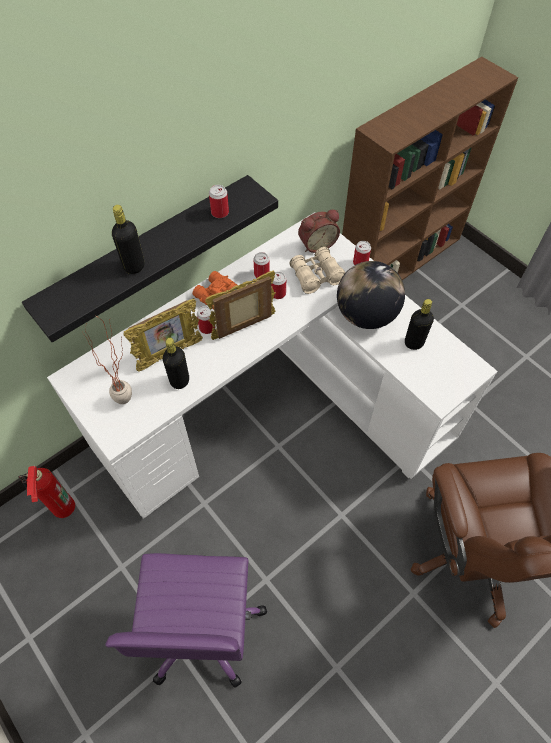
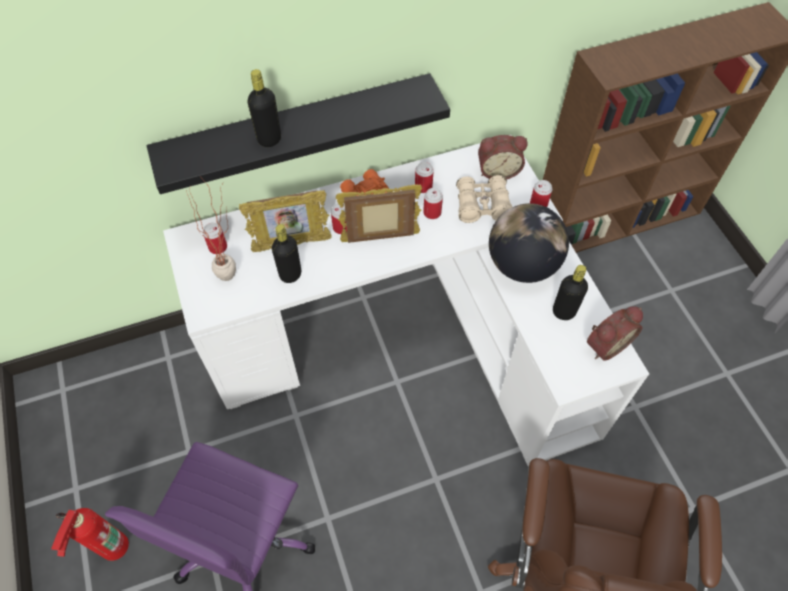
camera: 20 degrees right, 0 degrees up
fire extinguisher [18,466,75,518] -> fire extinguisher moved to [51,508,129,561]
can [209,185,229,218] -> can moved to [203,223,227,254]
none -> alarm clock [587,306,643,361]

